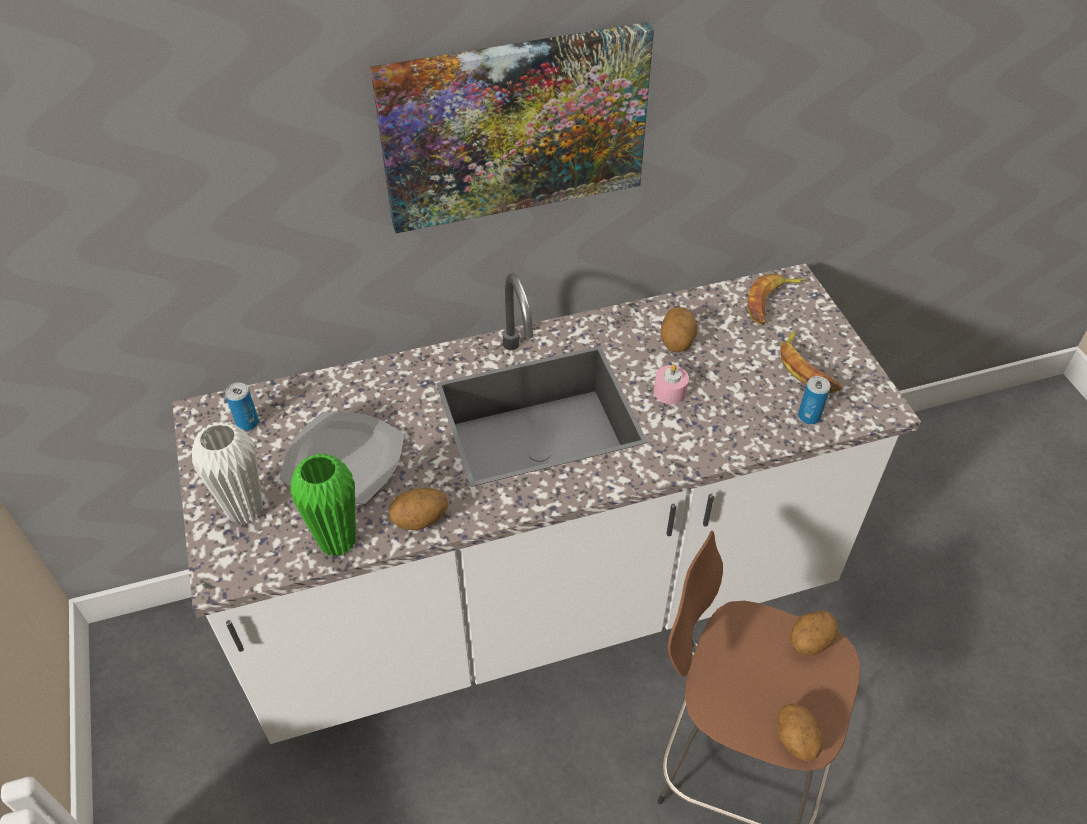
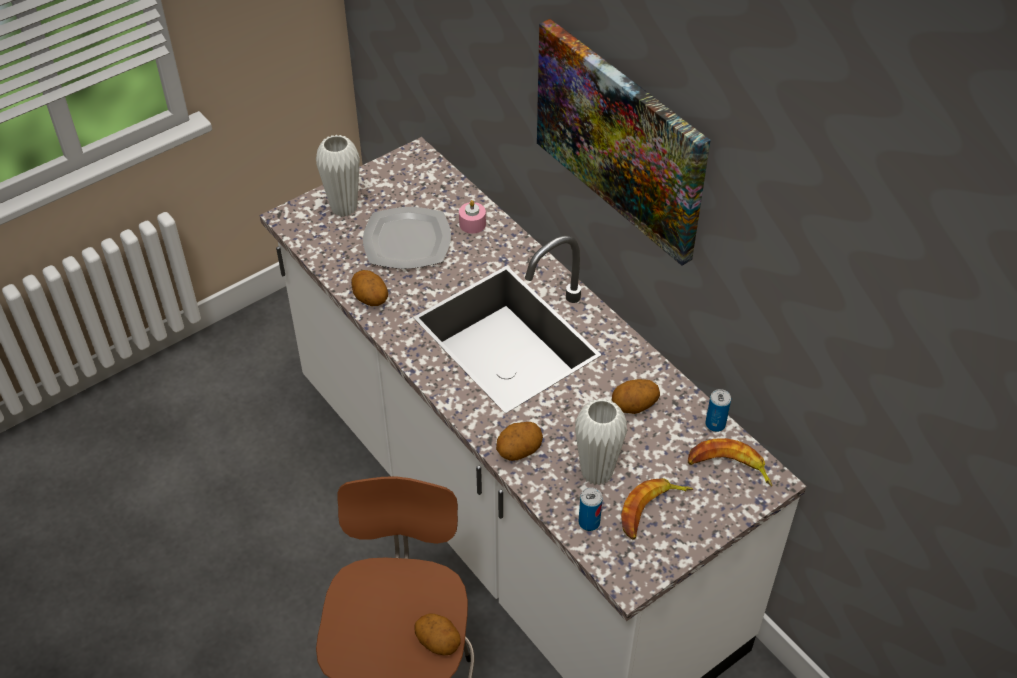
camera: 70 degrees right, 0 degrees up
can [225,382,259,431] -> can moved to [705,389,731,432]
green vase [290,453,356,557] -> none
pink candle [654,364,689,404] -> pink candle moved to [459,200,486,234]
potato [777,704,822,761] -> potato moved to [496,422,543,461]
none -> white vase [575,398,627,486]

